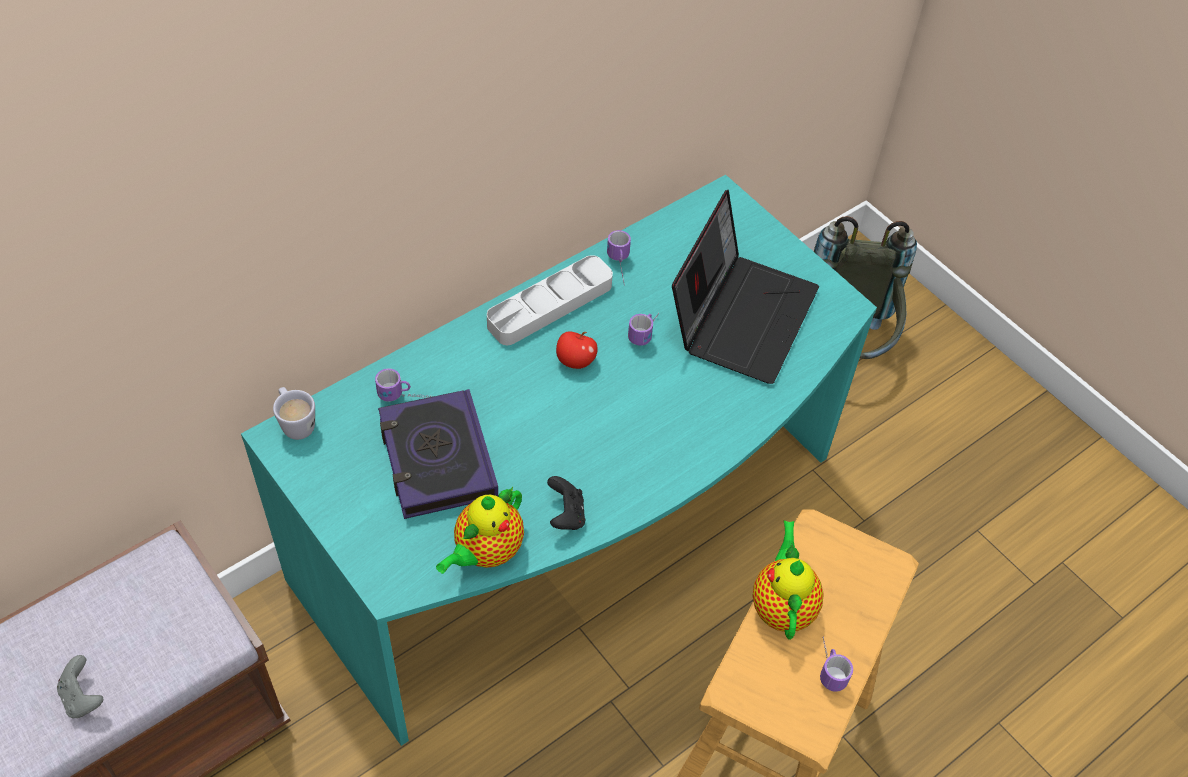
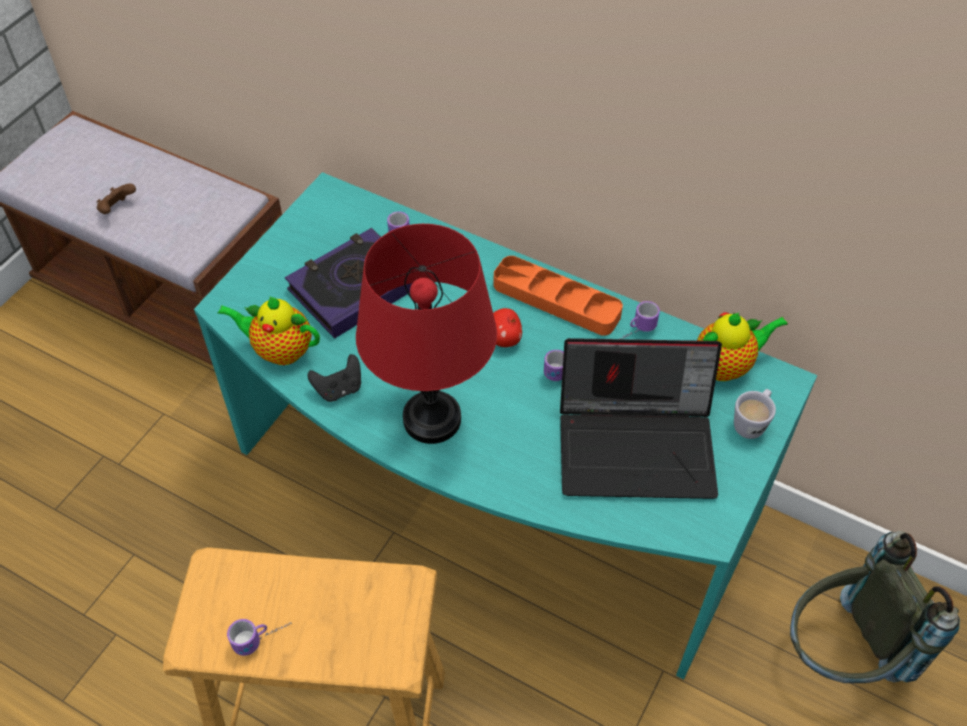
camera: 70 degrees right, 0 degrees up
grey game controller [57,655,103,719] -> brown game controller [96,184,136,214]
white mug [273,387,315,440] -> white mug moved to [734,389,776,439]
grey tray [487,255,613,345] -> orange tray [494,256,623,336]
teapot [752,520,824,640] -> teapot moved to [697,312,788,381]
none -> red table lamp [356,224,497,444]

